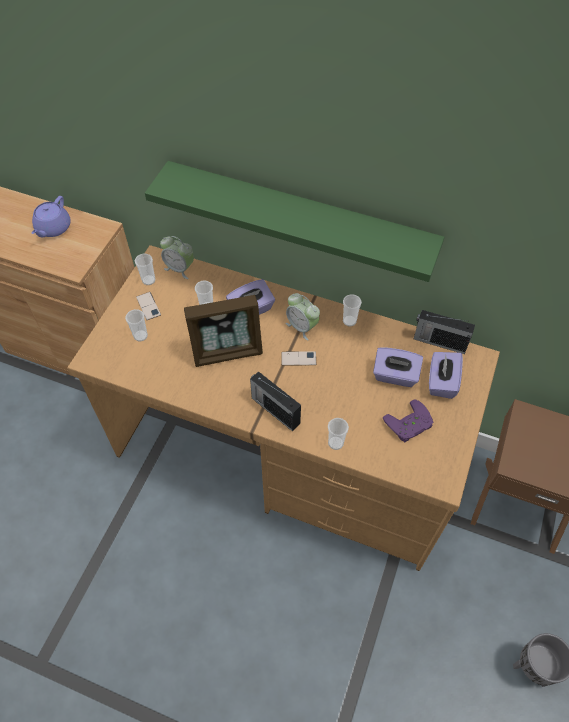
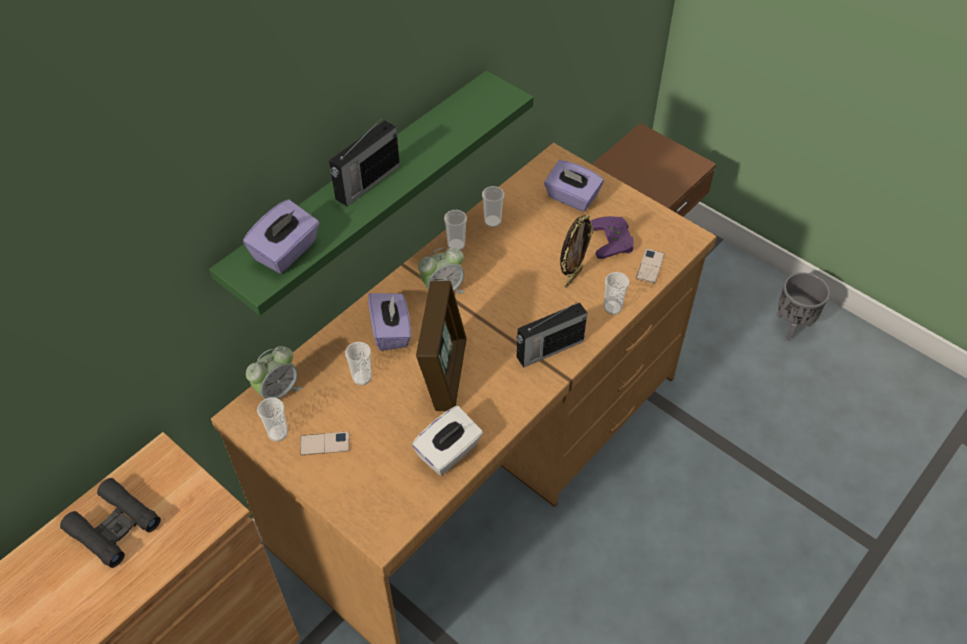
camera: 70 degrees left, 5 degrees down
purple teapot [32,196,71,237] -> black binoculars [60,478,161,568]
cup [125,309,148,341] -> cup moved to [482,186,504,227]
phone [281,351,316,366] -> phone moved to [636,248,665,284]
purple tissue box [373,347,423,387] -> purple tissue box moved to [243,200,320,274]
radio [414,310,475,354] -> radio moved to [329,117,400,207]
none -> white tissue box [412,406,483,475]
none -> picture frame [560,214,593,288]

